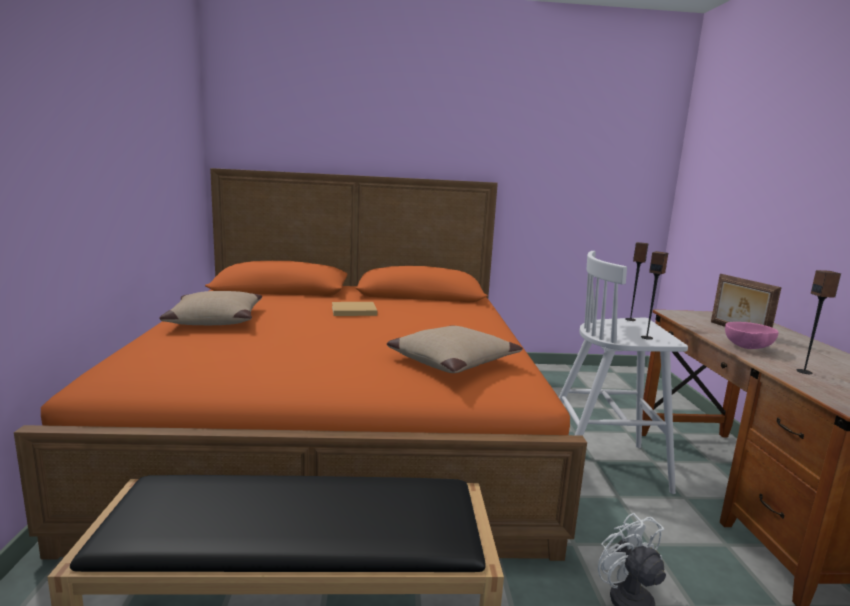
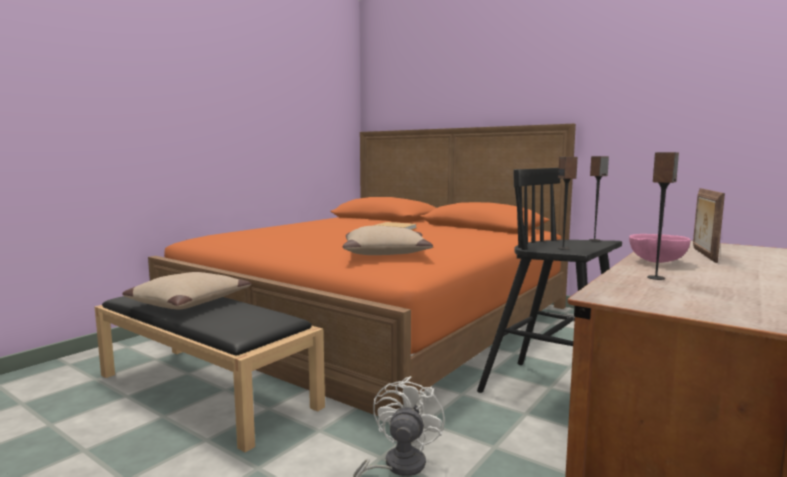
camera: 40 degrees right, 5 degrees down
beige pillow [160,291,262,325] -> beige pillow moved to [122,272,251,309]
white stool [559,251,688,494] -> black stool [477,168,622,393]

